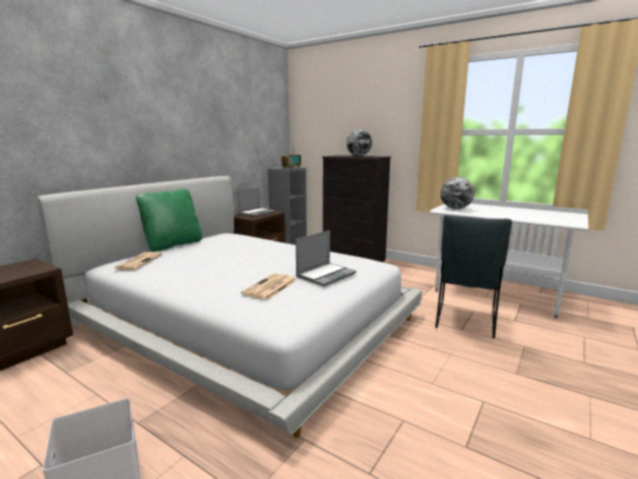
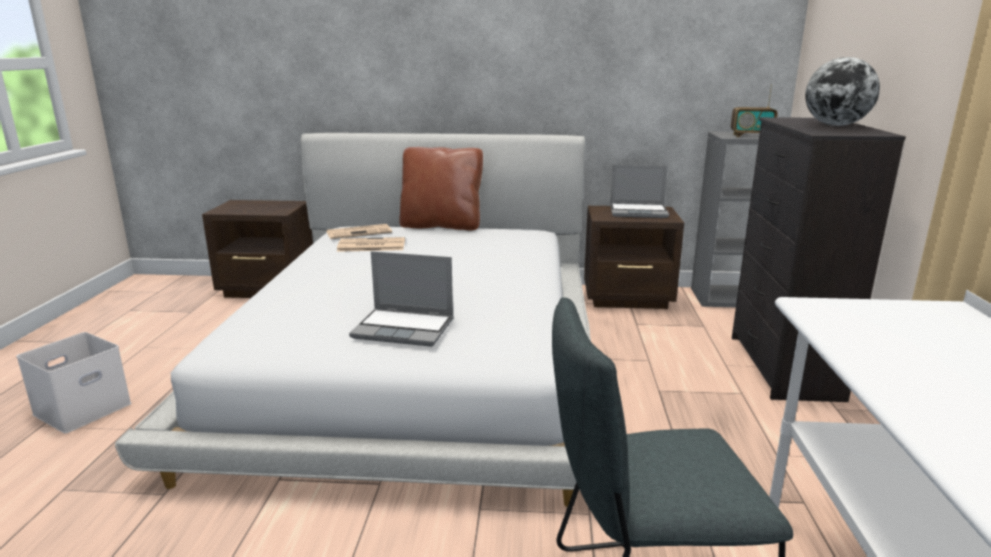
camera: 60 degrees right, 5 degrees up
green pillow [136,189,202,252] -> brown pillow [399,147,483,231]
newspaper [241,273,297,300] -> newspaper moved to [337,237,405,252]
globe [441,177,474,209] -> none

